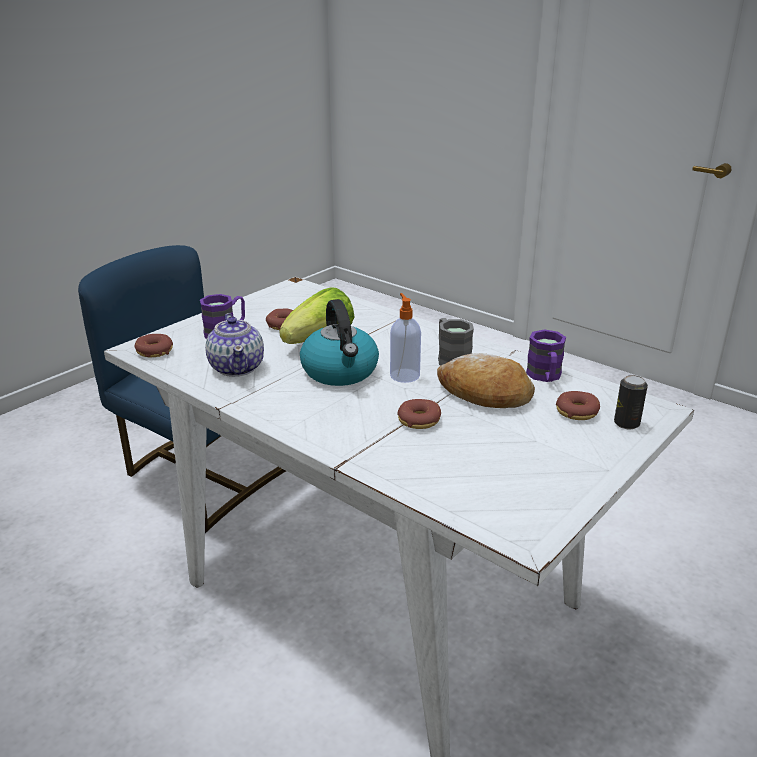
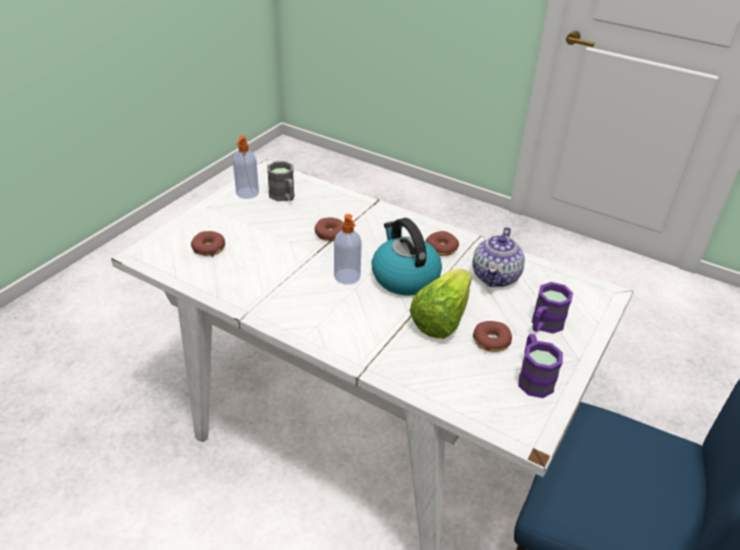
camera: 170 degrees right, 10 degrees up
donut [135,334,173,357] -> donut moved to [426,231,459,256]
teapot [205,313,264,377] -> teapot turned 135 degrees counterclockwise [472,227,525,287]
bread [437,353,535,408] -> none
grey mug [438,318,474,365] -> grey mug moved to [267,161,295,201]
purple mug [526,330,566,382] -> purple mug moved to [518,334,563,398]
can [614,375,648,429] -> none
none -> soap dispenser [233,135,259,199]

